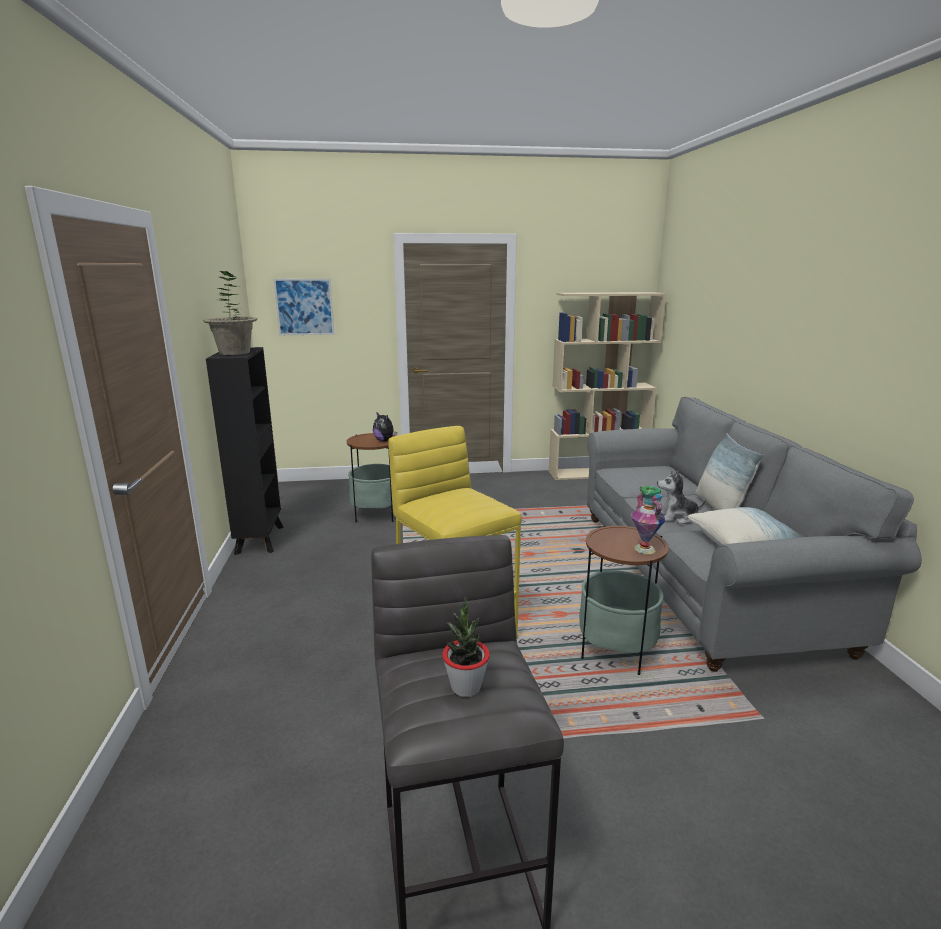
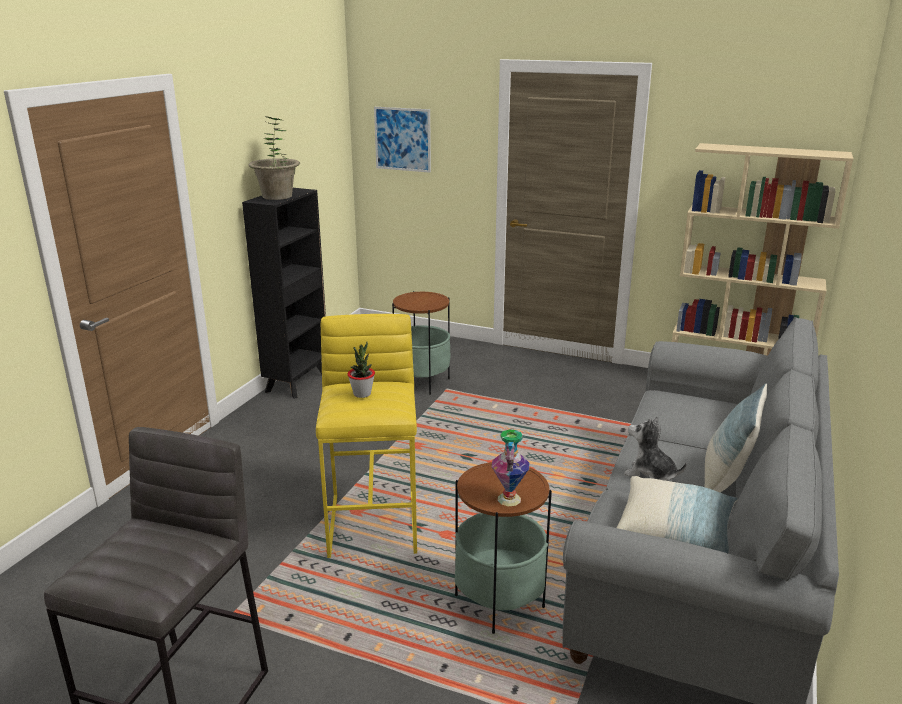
camera: 30 degrees right, 5 degrees up
plush toy [373,413,397,442] -> none
potted plant [442,597,490,697] -> potted plant moved to [348,342,375,398]

